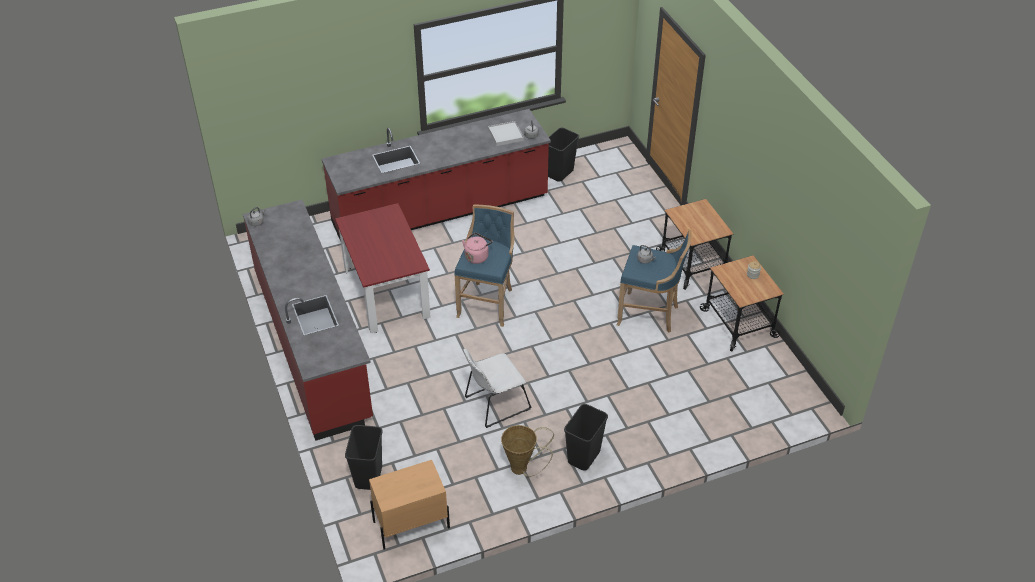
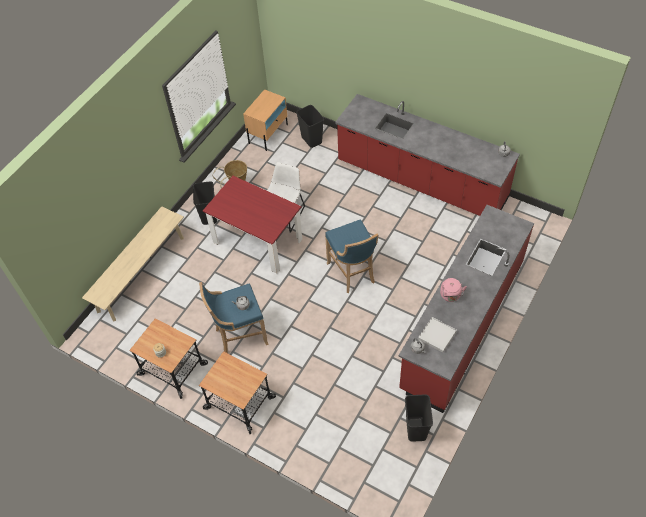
camera: 145 degrees right, 10 degrees up
red dining table [335,203,431,333] -> red dining table moved to [203,176,302,273]
pink kettle [462,233,493,264] -> pink kettle moved to [440,278,467,302]
none -> beige bench [82,206,184,322]

